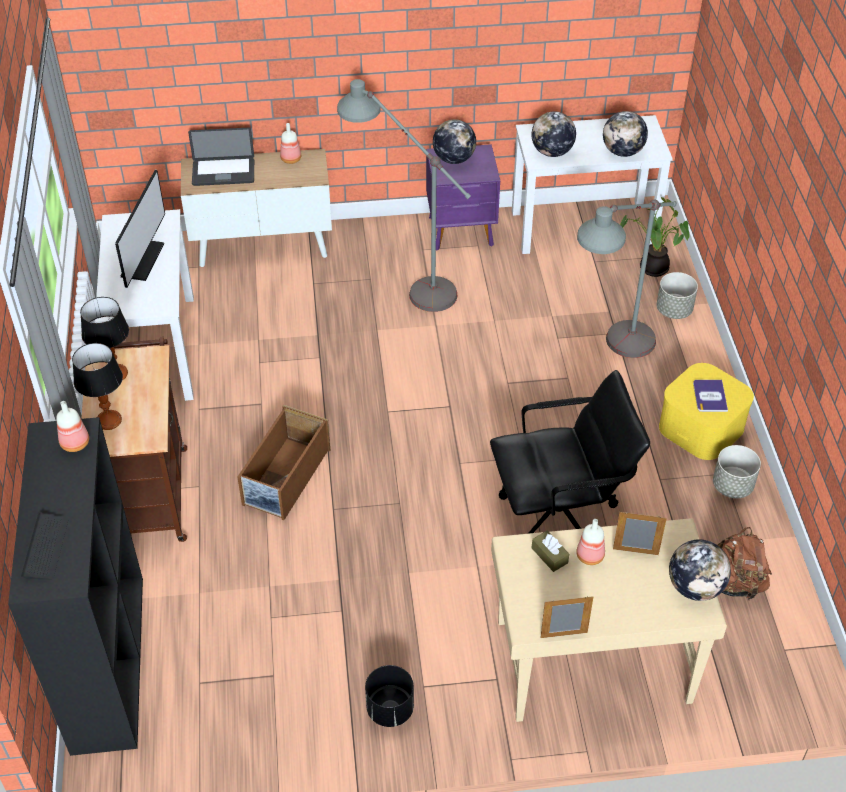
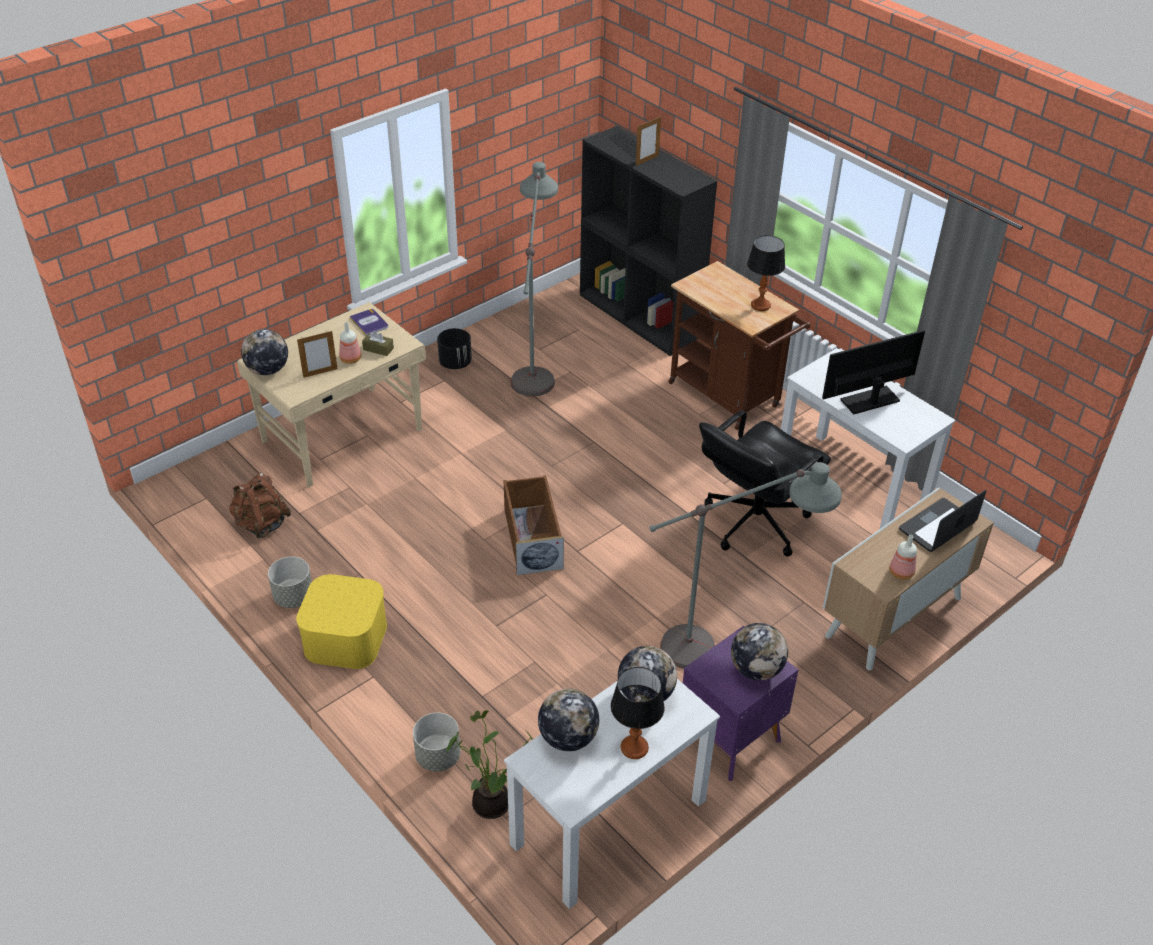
camera: 145 degrees right, 5 degrees down
bottle [56,401,89,452] -> none
table lamp [72,343,123,430] -> table lamp moved to [611,667,665,759]
monitor [115,170,165,288] -> monitor turned 90 degrees clockwise [822,330,925,414]
brown storage box [237,405,330,520] -> brown storage box moved to [504,475,564,575]
black office chair [490,370,650,534] -> black office chair moved to [699,410,831,557]
picture frame [540,596,593,638] -> picture frame moved to [636,116,661,166]
grey floor lamp [577,199,677,358] -> grey floor lamp moved to [511,162,558,397]
book [693,380,728,412] -> book moved to [350,309,388,336]

